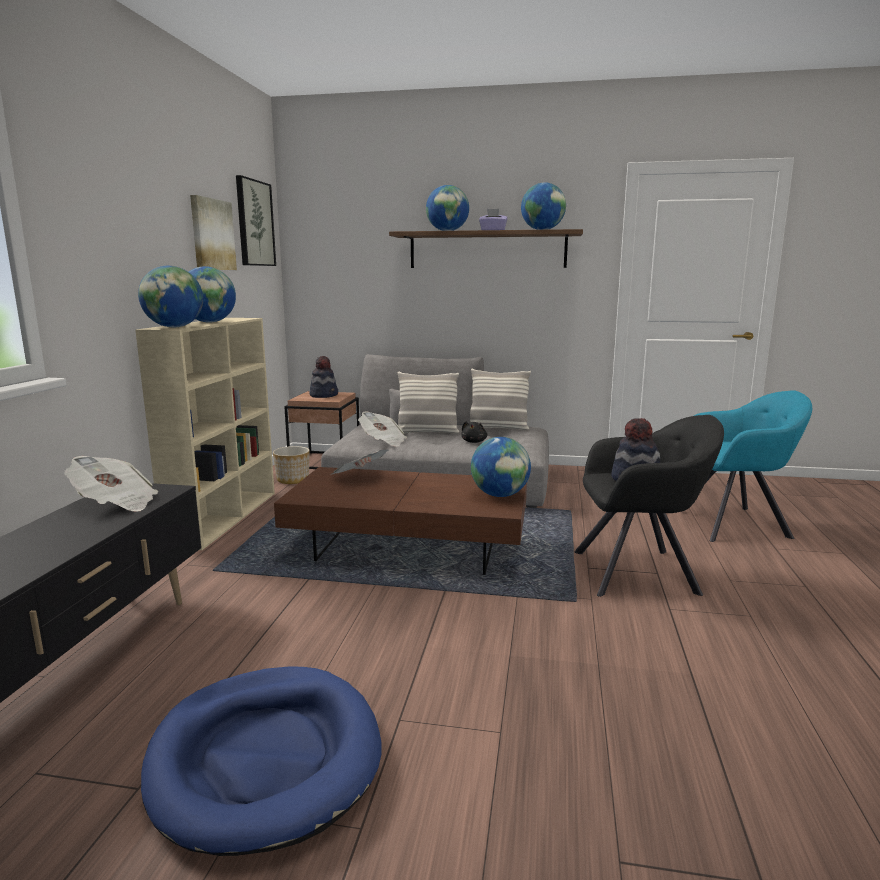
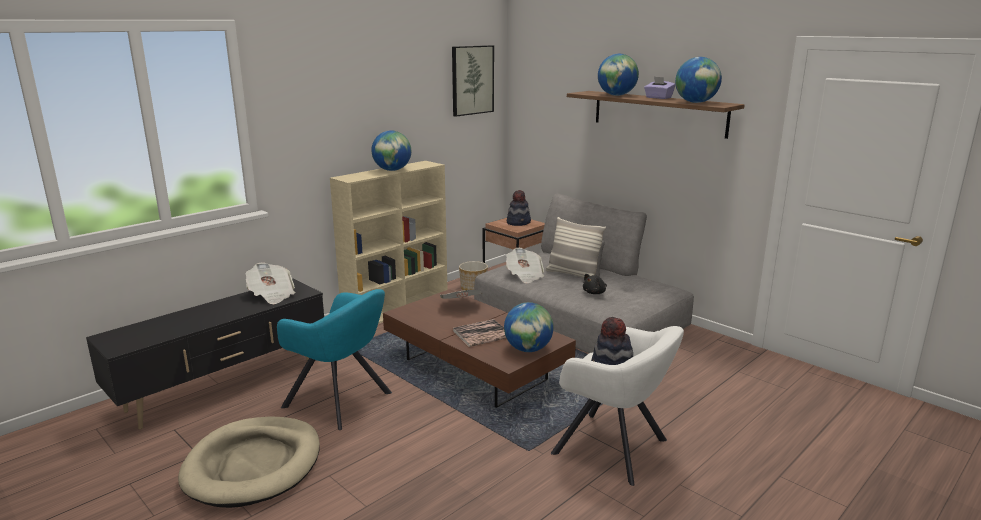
camera: 35 degrees right, 5 degrees up
globe [138,265,203,327] -> none
blue dog bed [141,666,381,856] -> beige dog bed [178,416,320,508]
picture [190,195,237,270] -> none
pillow [470,369,531,430] -> none
black armchair [574,415,724,597] -> white armchair [551,326,684,486]
turquoise armchair [694,390,812,542] -> turquoise armchair moved to [277,289,392,430]
none -> book [453,319,506,347]

